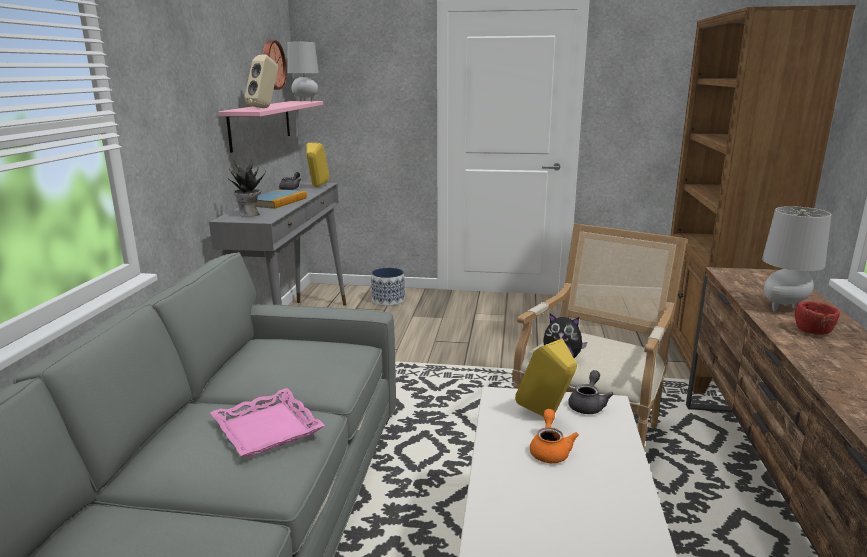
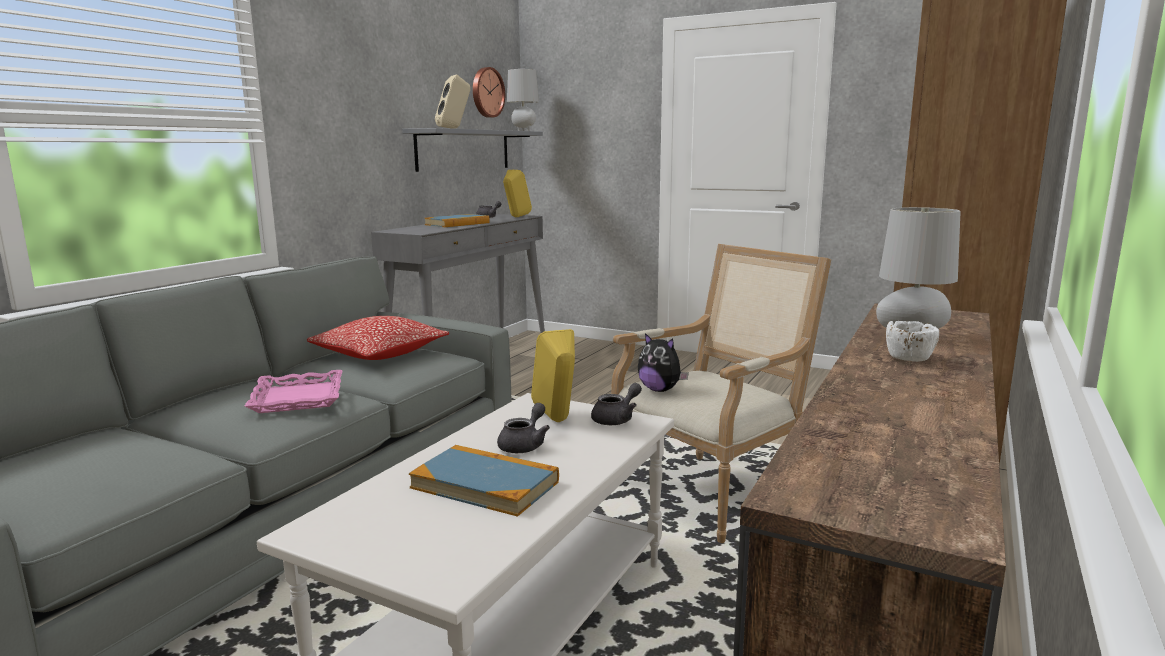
camera: 20 degrees right, 5 degrees down
pink shelf [218,101,323,153] -> grey shelf [402,128,543,172]
potted plant [229,159,266,217] -> none
planter [371,267,405,306] -> none
orange teapot [530,409,579,463] -> grey teapot [497,403,550,453]
red bowl [795,301,840,335] -> white bowl [886,321,939,362]
none -> pillow [307,316,449,360]
none -> book [409,445,559,517]

